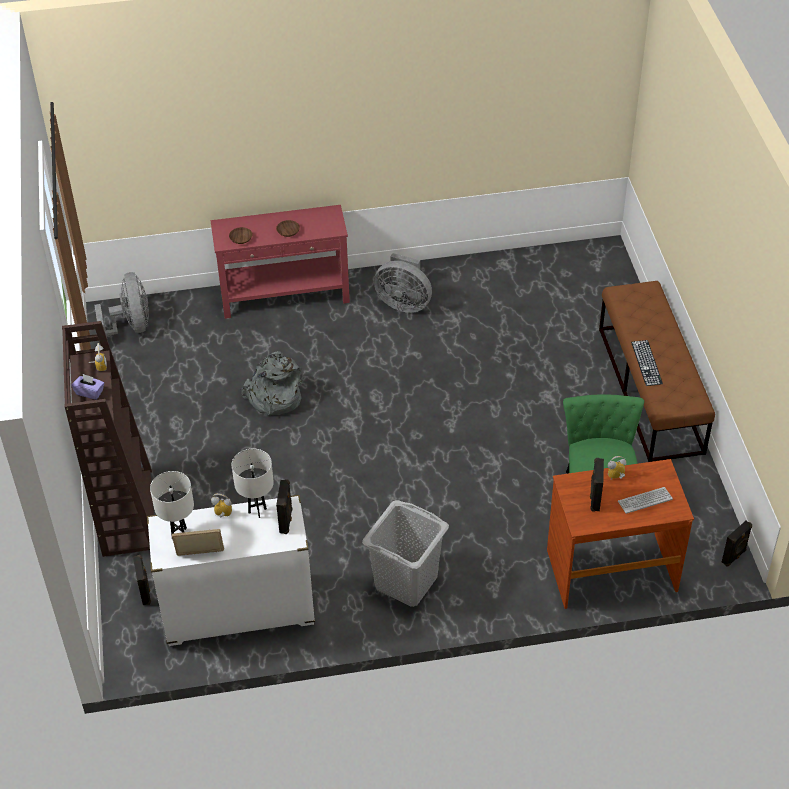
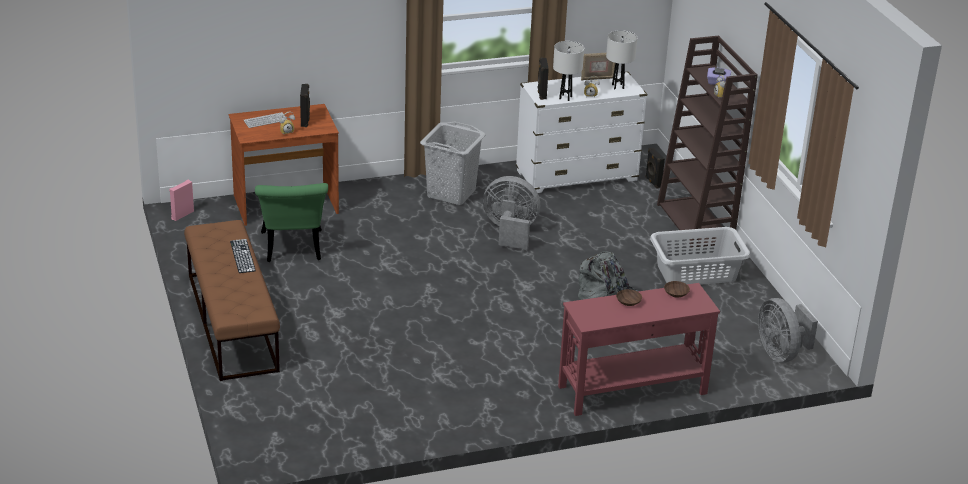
camera: 170 degrees right, 15 degrees down
grey fan [374,253,432,313] -> grey fan moved to [483,176,540,250]
black speaker [722,521,752,567] -> pink speaker [169,180,194,221]
none -> grey laundry basket [650,227,750,285]

